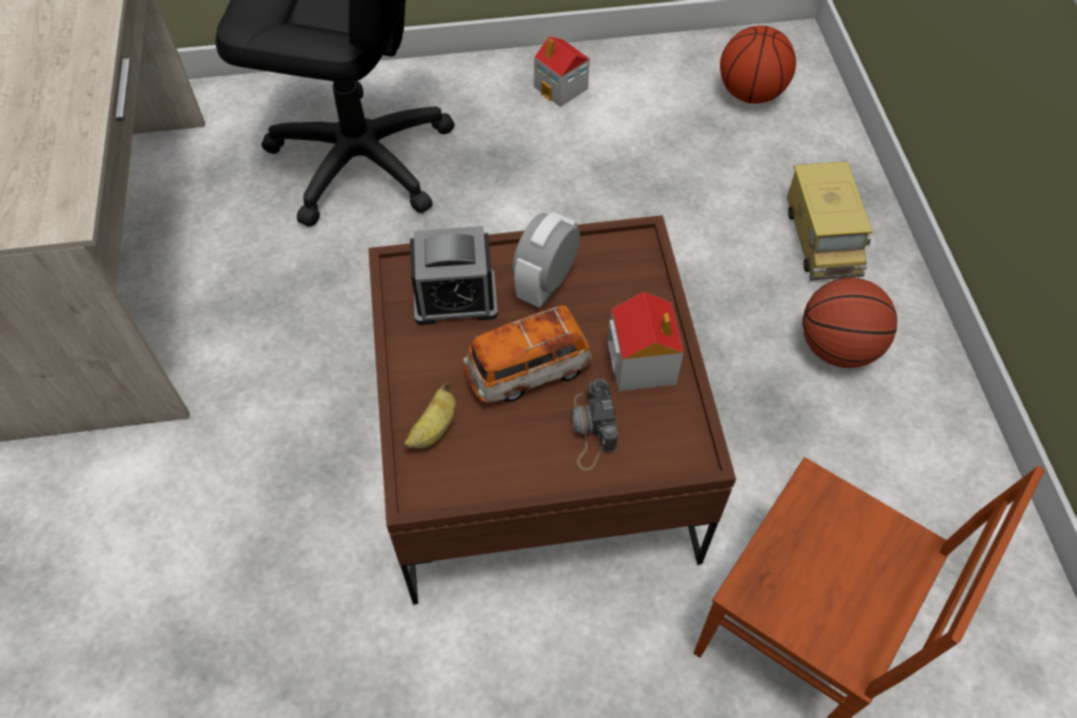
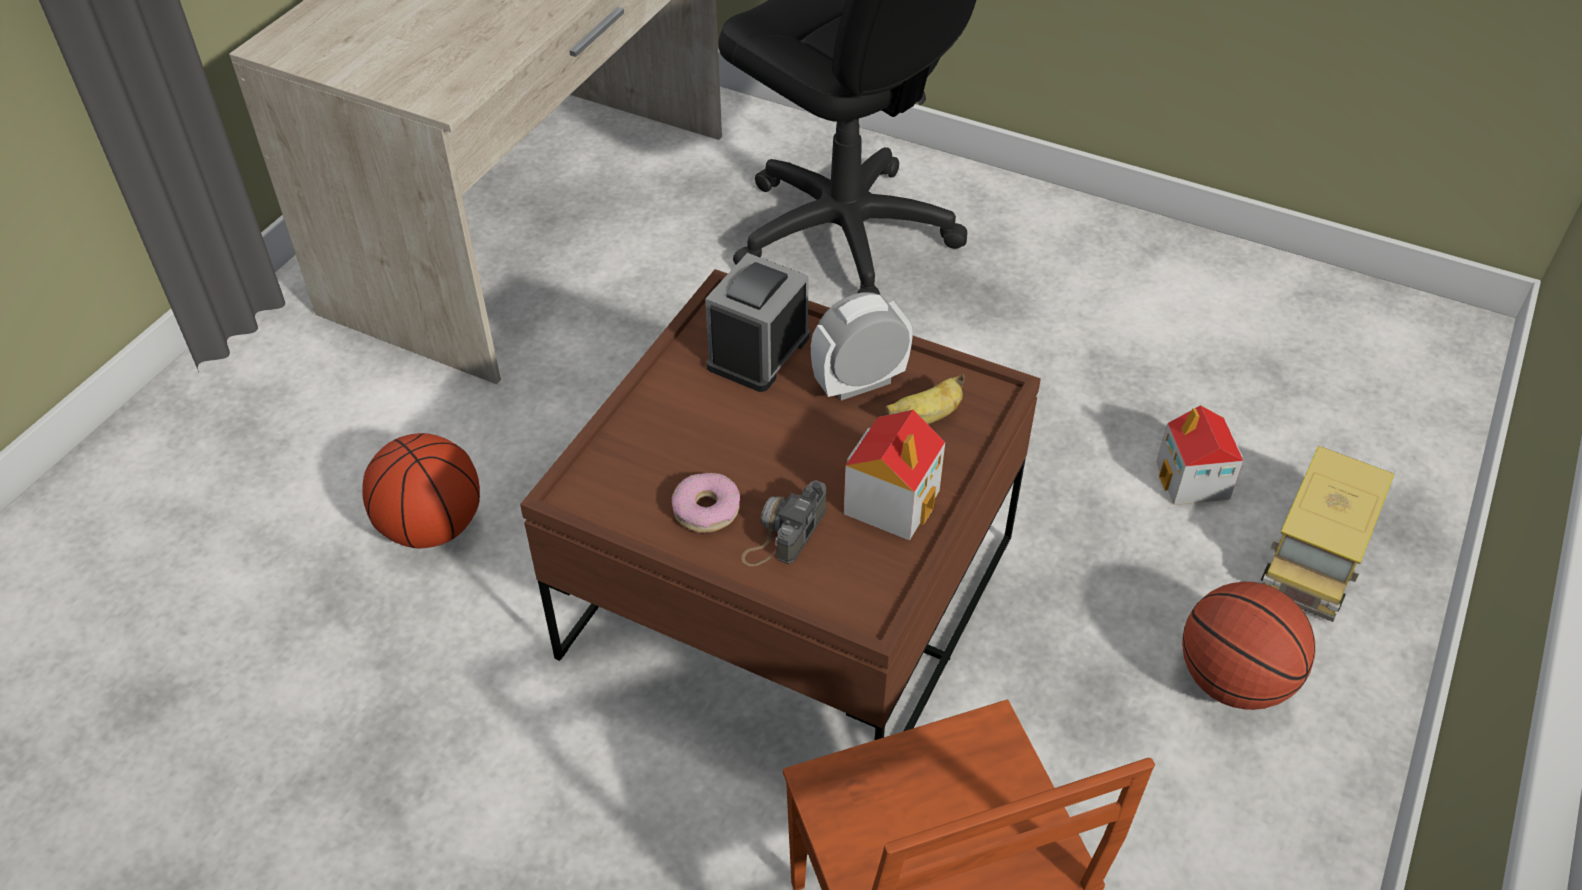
camera: 35 degrees right, 10 degrees down
banana [404,382,456,449] -> banana moved to [885,374,965,424]
alarm clock [410,226,498,325] -> alarm clock turned 90 degrees clockwise [705,253,810,392]
toy car [463,305,593,404] -> none
toy house [534,36,590,107] -> toy house moved to [1157,405,1243,505]
basketball [720,26,796,104] -> basketball moved to [362,433,480,549]
none -> donut [672,473,740,533]

